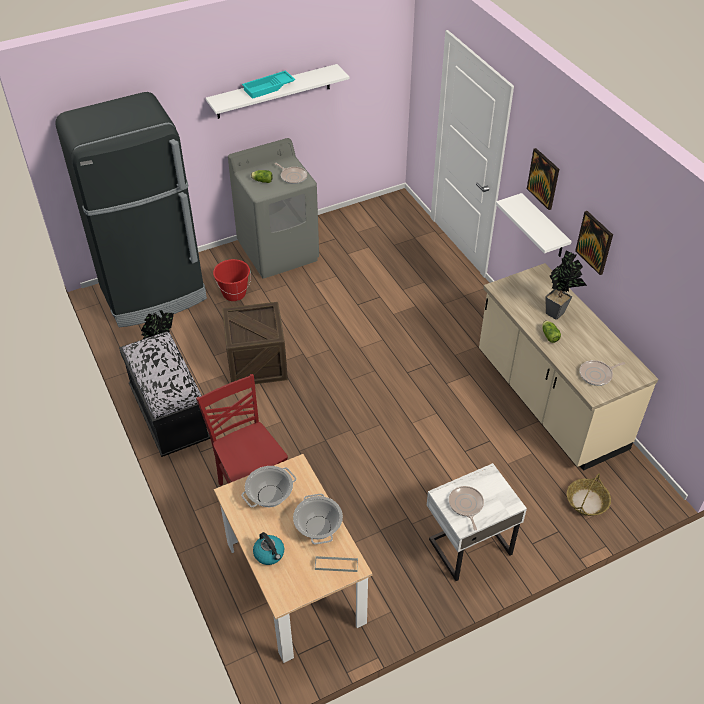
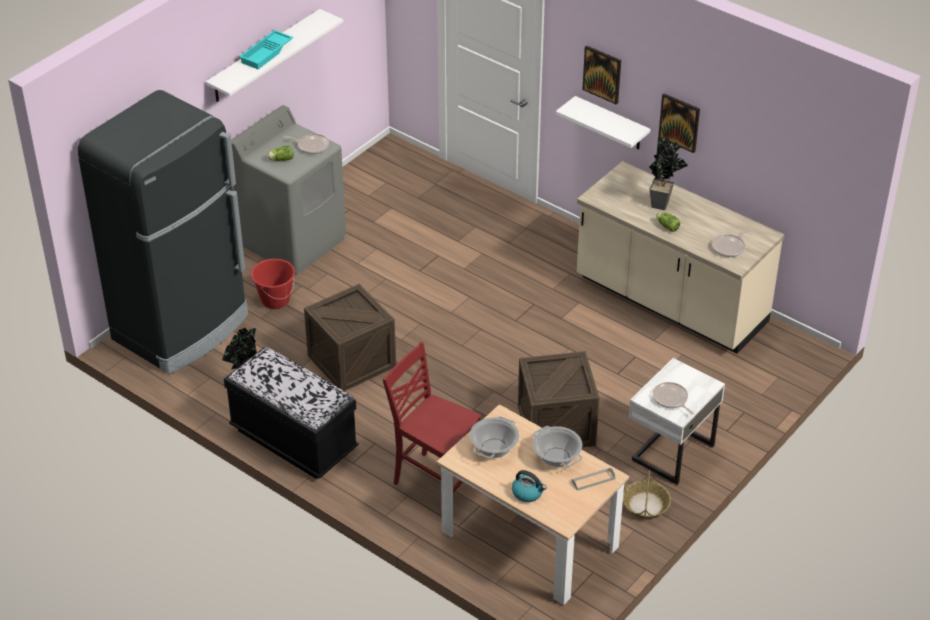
camera: 25 degrees left, 5 degrees down
basket [567,473,611,516] -> basket moved to [623,469,671,519]
none -> crate [518,351,599,447]

